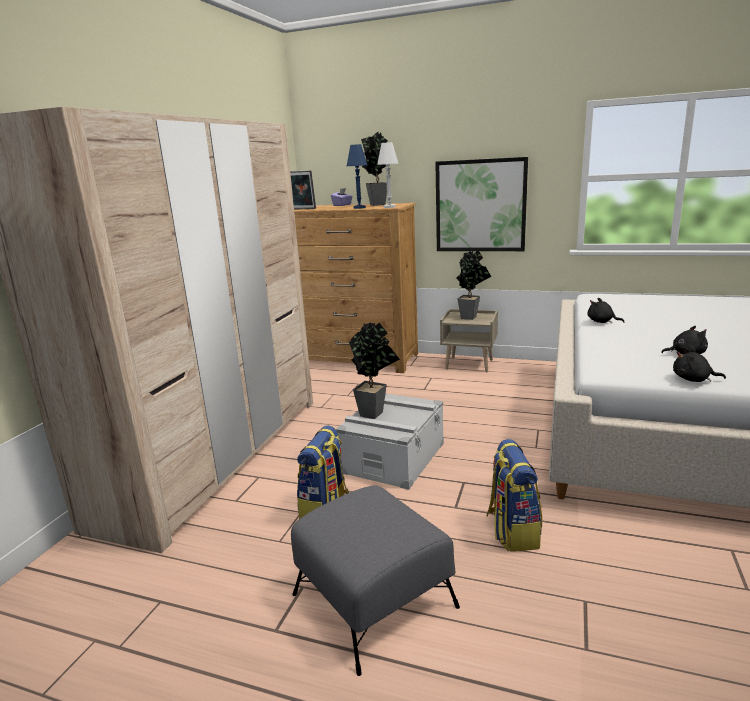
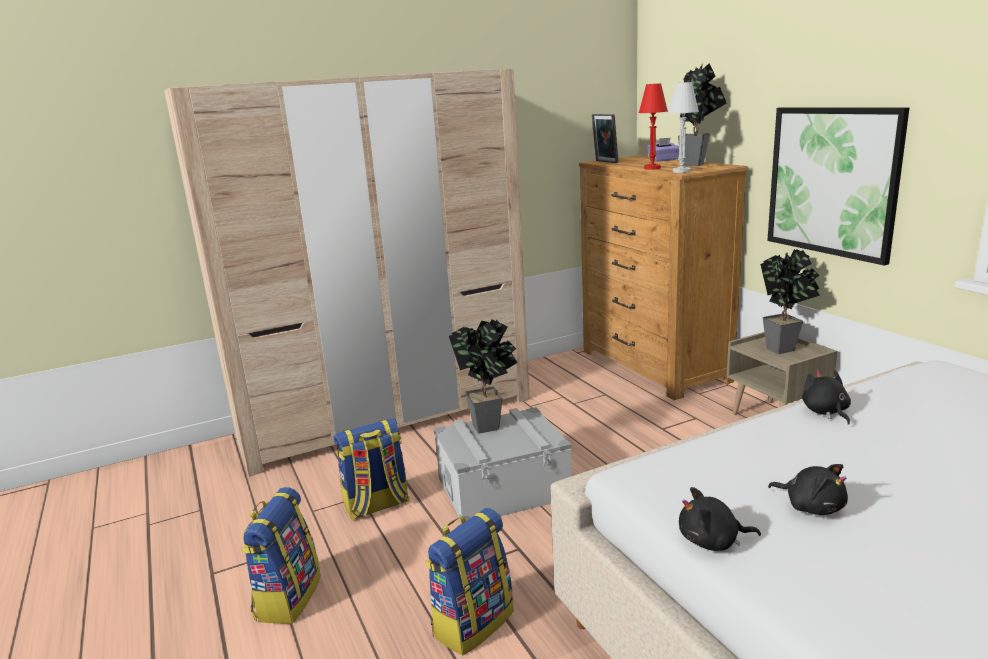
camera: 45 degrees right, 0 degrees up
grey ottoman [291,485,460,676] -> backpack [241,487,320,624]
blue table lamp [346,144,368,209] -> red table lamp [639,83,668,170]
black plush toy [673,347,726,382] -> black plush toy turned 60 degrees counterclockwise [679,487,761,551]

